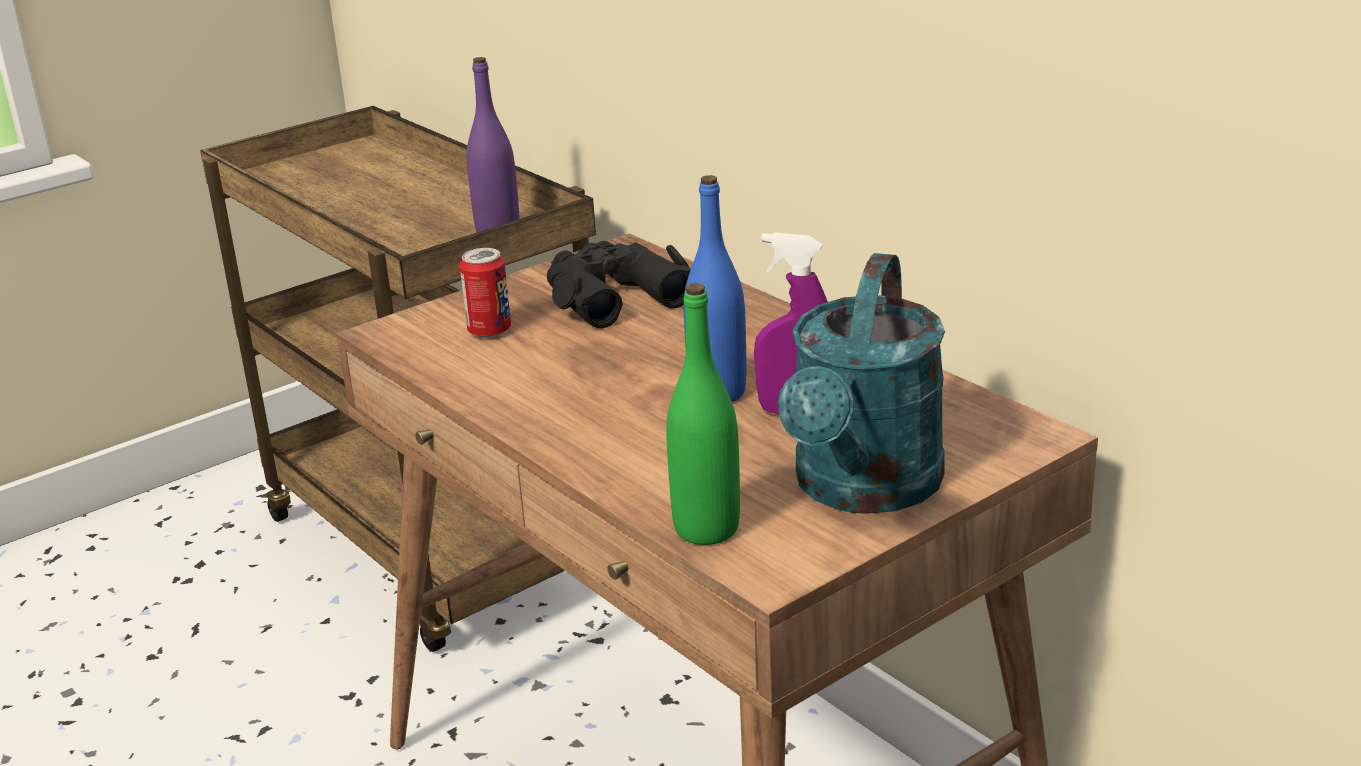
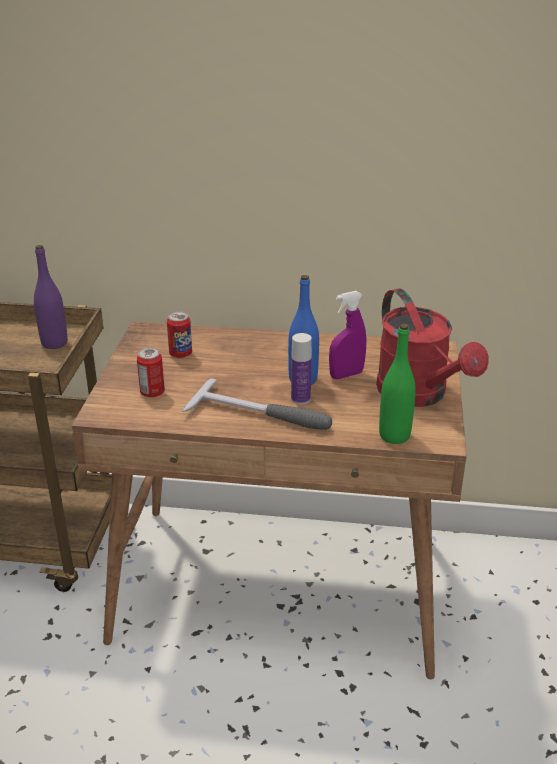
camera: 45 degrees left, 5 degrees up
black binoculars [547,241,691,328] -> can [167,312,192,358]
turquoise watering can [778,253,945,514] -> red watering can [376,288,489,407]
none -> hammer [181,378,332,430]
none -> bottle [291,333,312,405]

